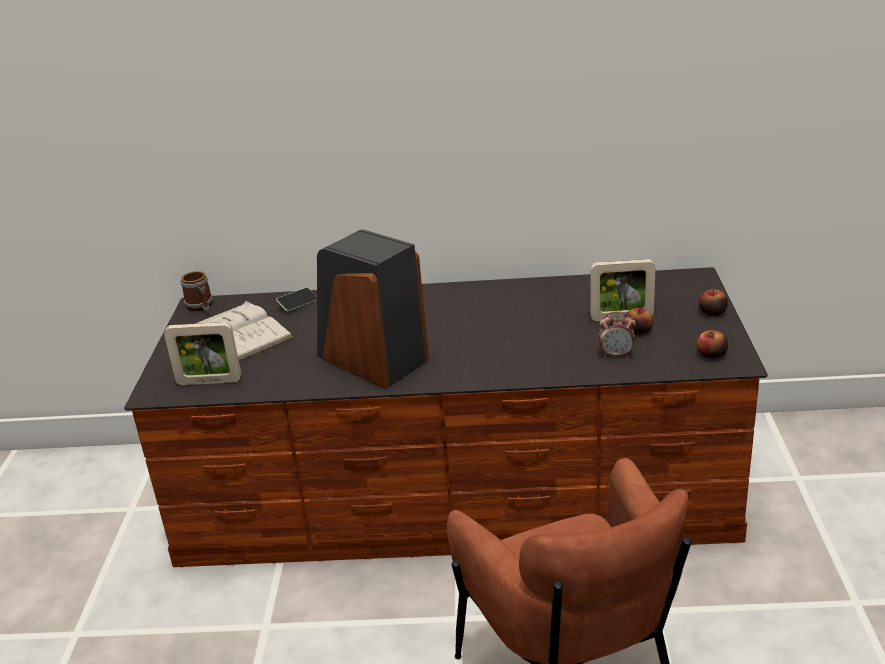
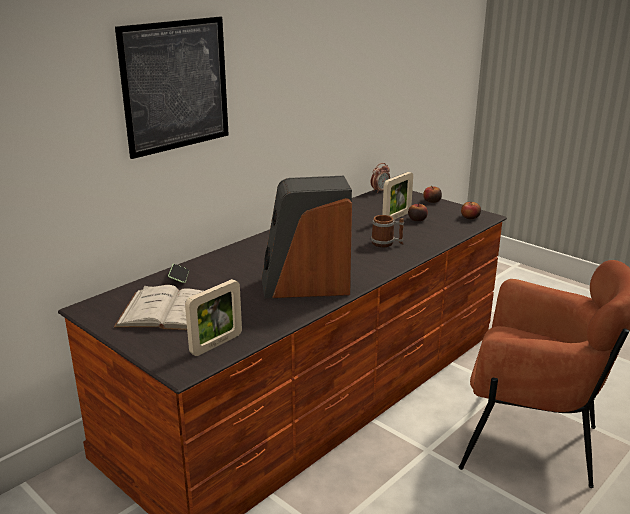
camera: 50 degrees left, 5 degrees down
mug [181,271,213,315] -> mug moved to [371,215,404,247]
alarm clock [599,312,636,357] -> alarm clock moved to [371,163,390,193]
none -> picture [115,17,229,159]

